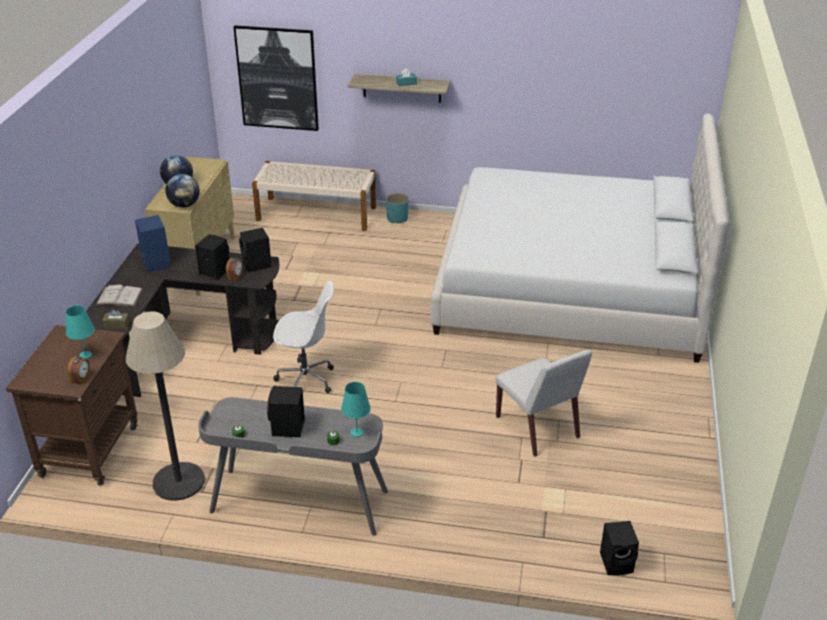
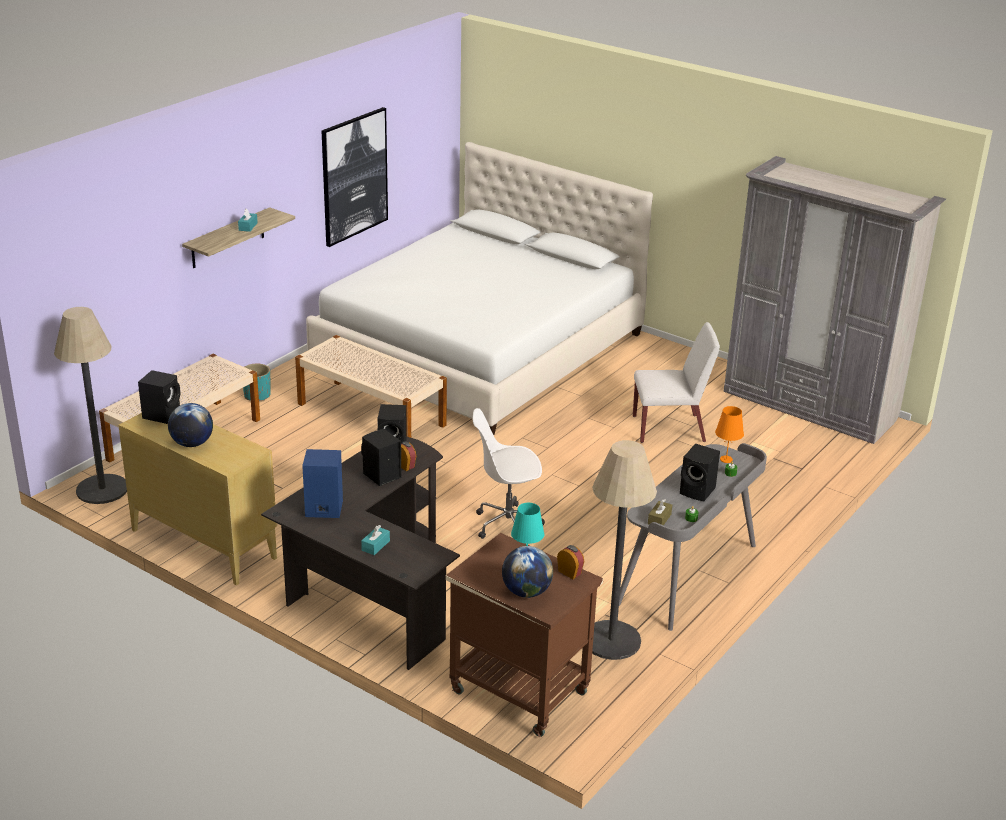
camera: 65 degrees left, 5 degrees down
white book [96,285,143,306] -> turquoise tissue box [361,525,390,555]
brown tissue box [102,309,130,329] -> brown tissue box moved to [648,499,672,525]
globe [165,174,200,208] -> globe moved to [502,546,553,598]
picture [234,25,319,131] -> picture moved to [322,107,388,247]
white office chair [273,281,334,393] -> white office chair turned 120 degrees counterclockwise [473,408,545,539]
turquoise table lamp [341,382,371,437] -> orange table lamp [715,406,744,463]
black speaker [600,521,639,575] -> black speaker moved to [138,370,180,424]
none -> floor lamp [54,307,127,504]
none -> beige bench [295,335,447,438]
none -> grey wardrobe [724,156,946,444]

